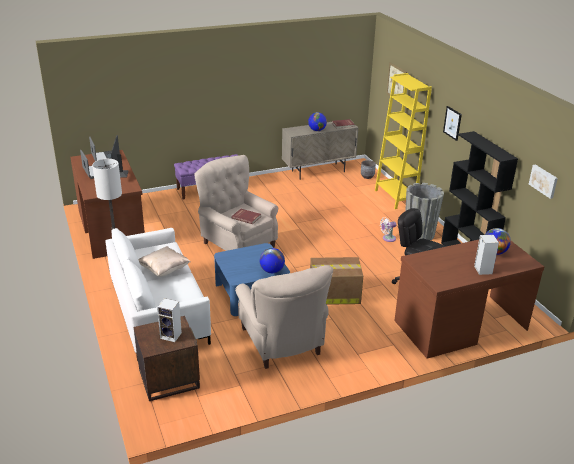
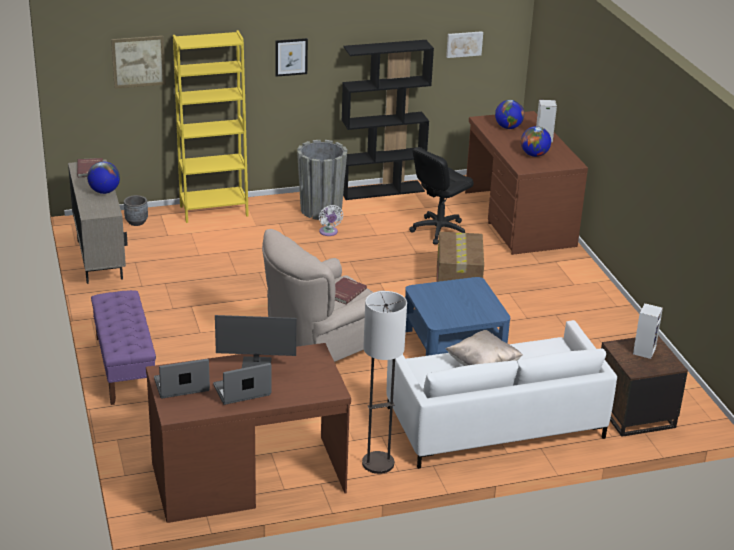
camera: 85 degrees left, 0 degrees up
beige armchair [235,265,333,369] -> none
globe [260,248,285,273] -> globe moved to [521,126,551,157]

